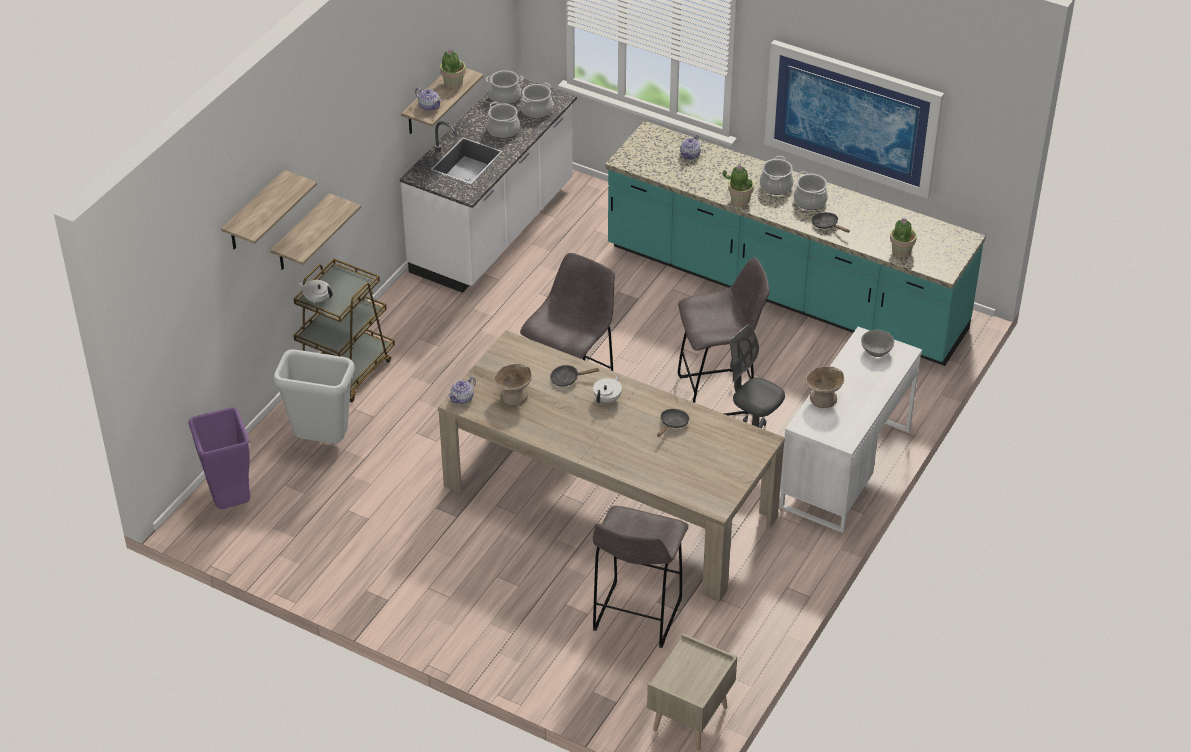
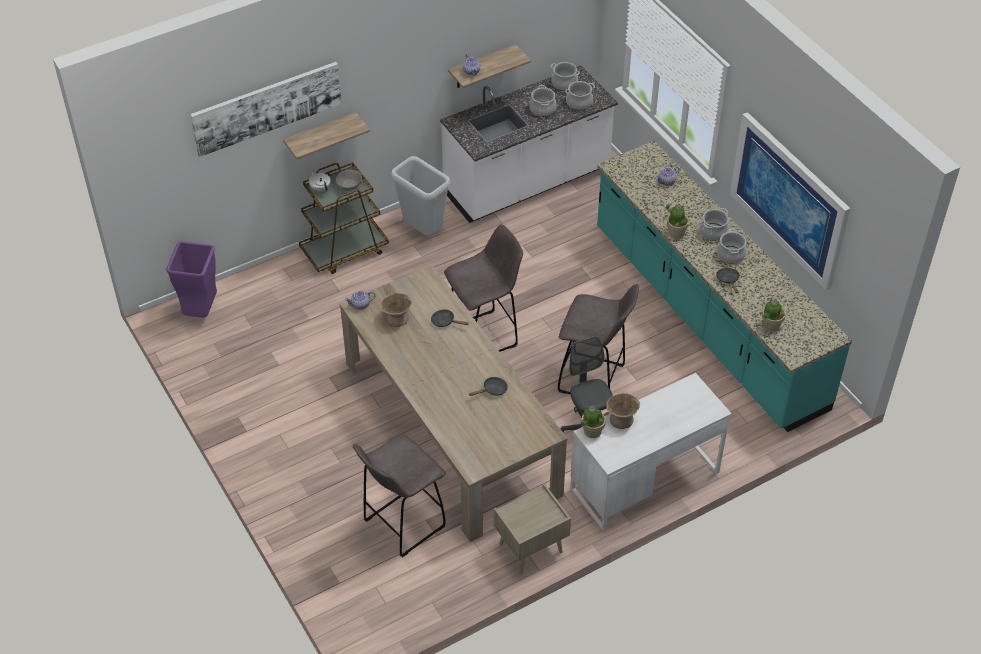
camera: 30 degrees right, 5 degrees up
shelf [221,170,317,250] -> picture [190,62,341,157]
grey trash can [273,349,355,443] -> grey trash can moved to [391,156,451,235]
potted plant [440,49,466,89] -> potted plant moved to [581,406,606,438]
white teapot [593,375,622,403] -> none
beige nightstand [647,633,737,751] -> beige nightstand moved to [494,484,571,574]
grey bowl [861,330,894,357] -> grey bowl moved to [336,170,362,191]

